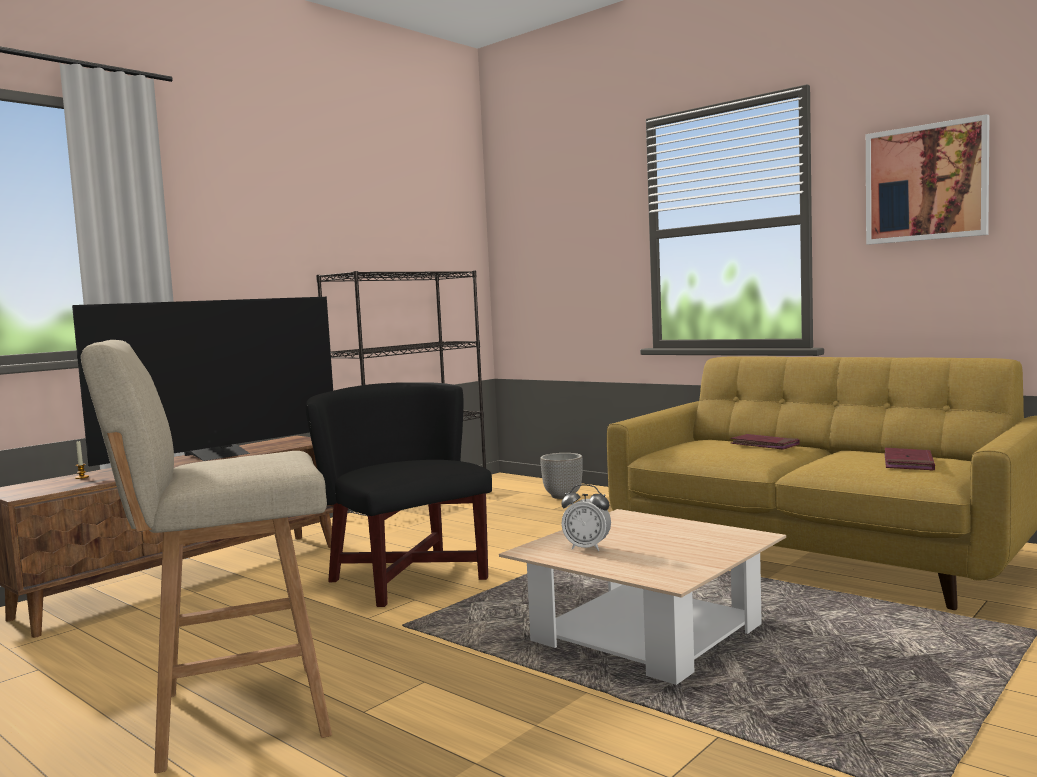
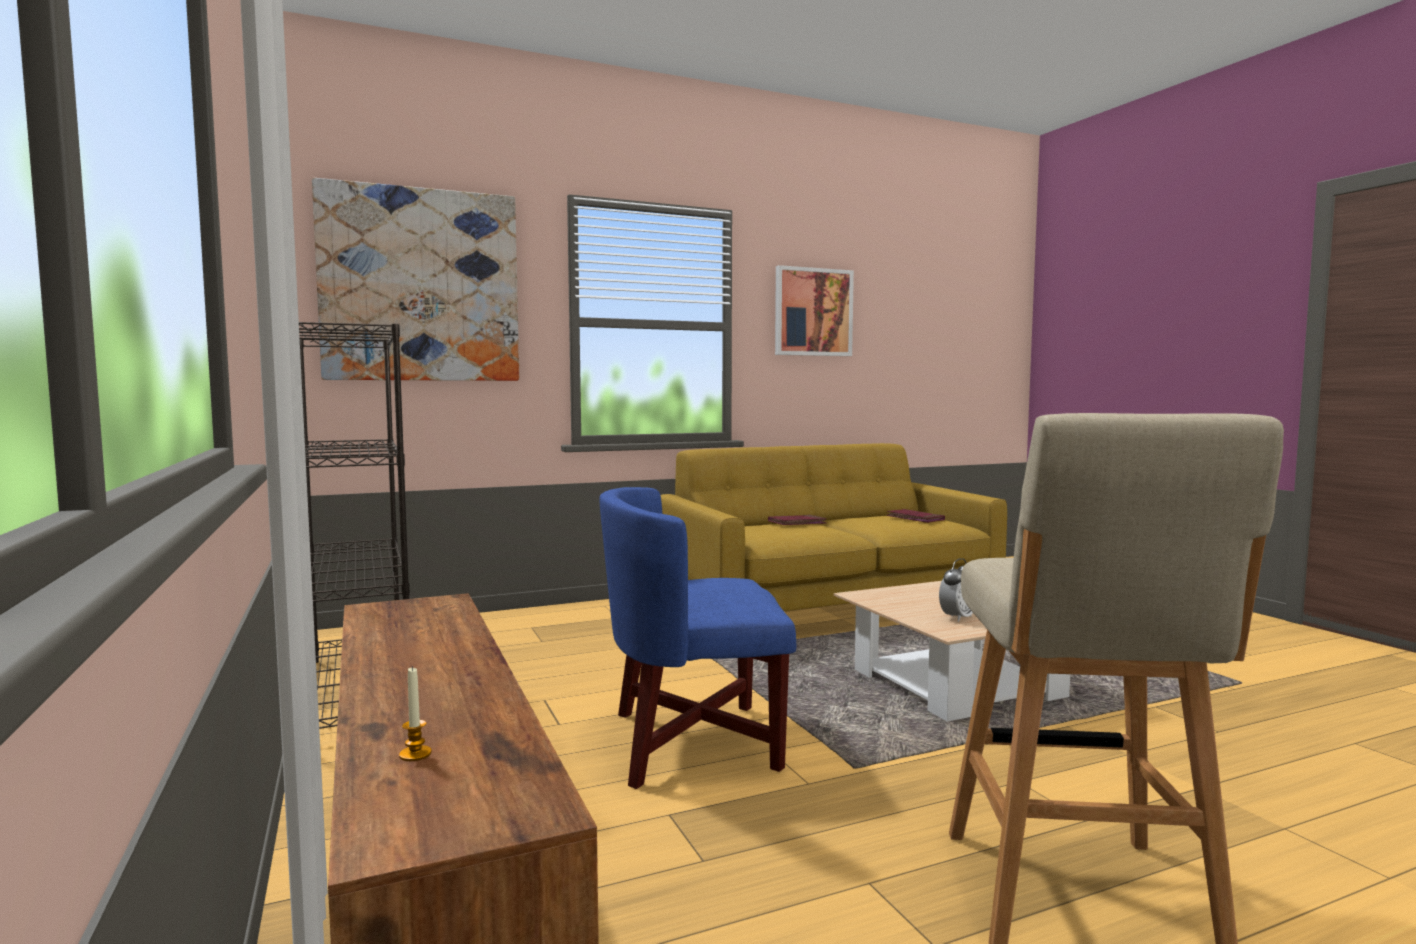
camera: 65 degrees left, 0 degrees up
television [72,297,333,466] -> none
black armchair [306,382,492,607] -> blue armchair [599,487,796,789]
planter [540,453,583,499] -> none
none -> picture [312,178,519,381]

